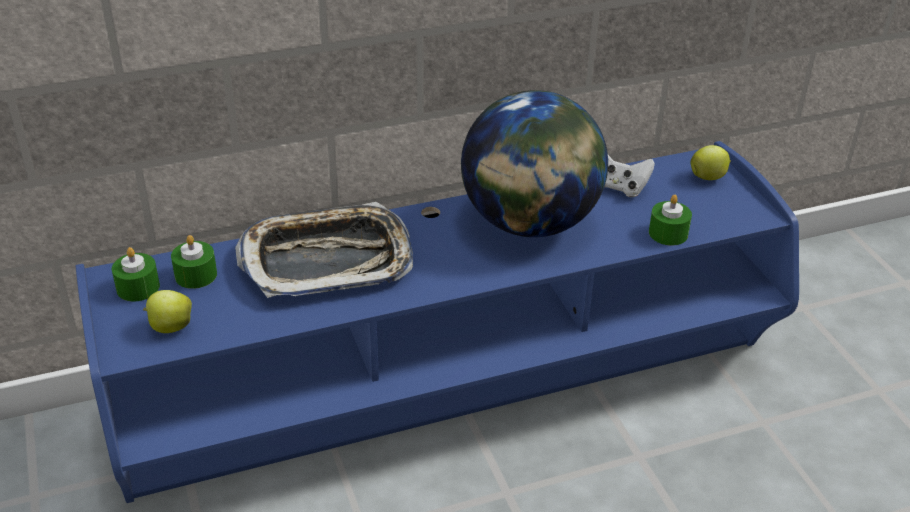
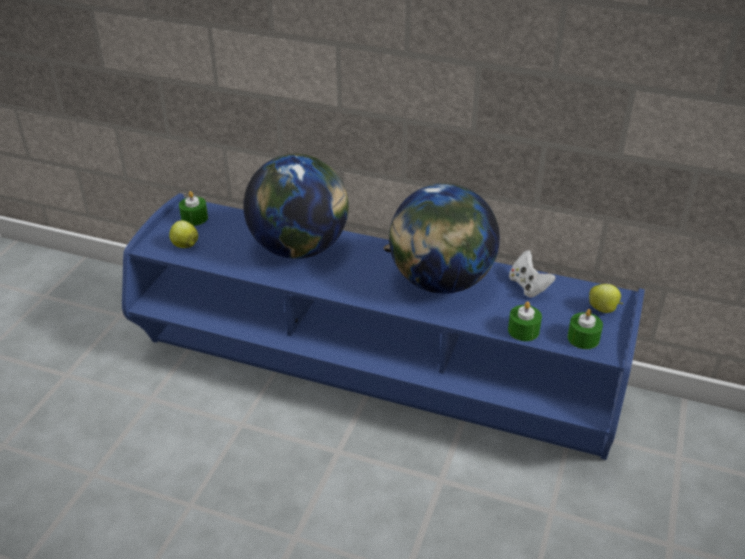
camera: 40 degrees right, 0 degrees up
green candle [171,235,217,289] -> green candle moved to [567,309,603,349]
tray [235,202,413,298] -> globe [243,154,349,259]

